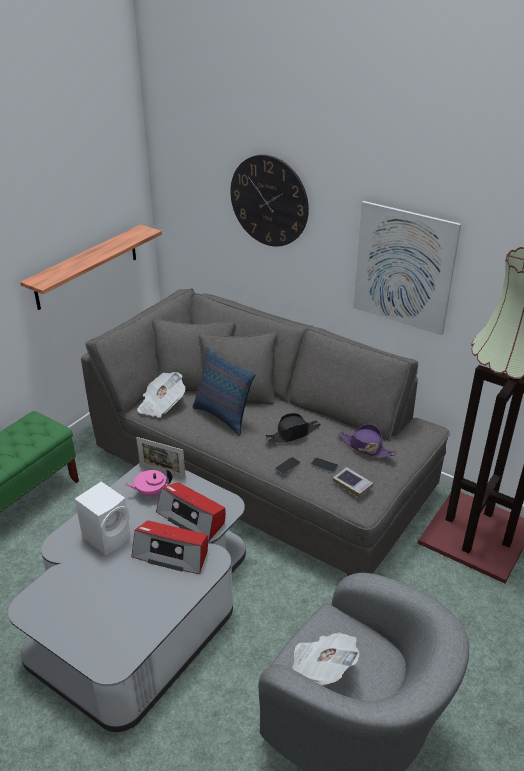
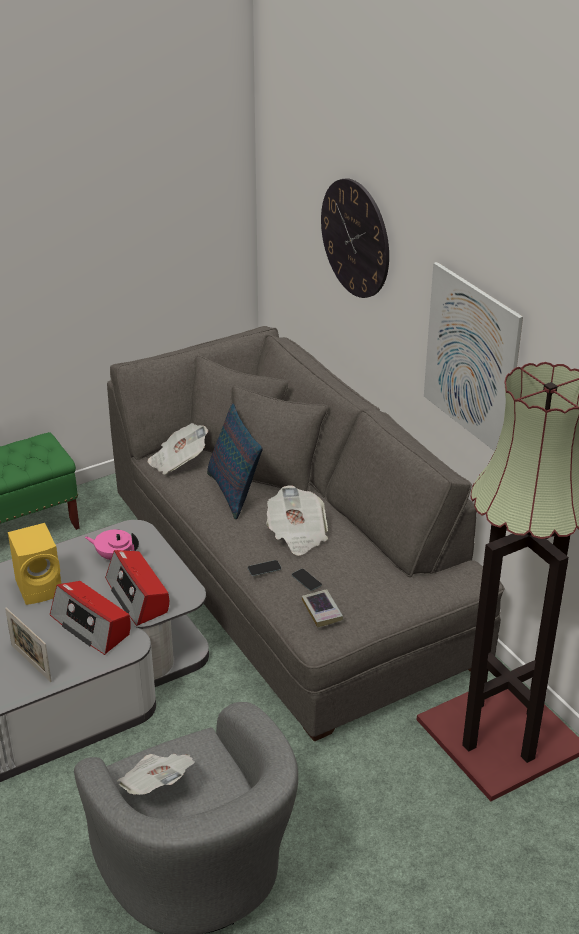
camera: 25 degrees right, 0 degrees up
shelf [20,225,162,310] -> none
white speaker [75,482,131,555] -> yellow speaker [8,523,61,605]
picture frame [136,437,186,479] -> picture frame moved to [5,608,52,682]
black hat [265,413,320,443] -> newspaper [266,485,328,556]
purple hat [338,424,397,457] -> none

